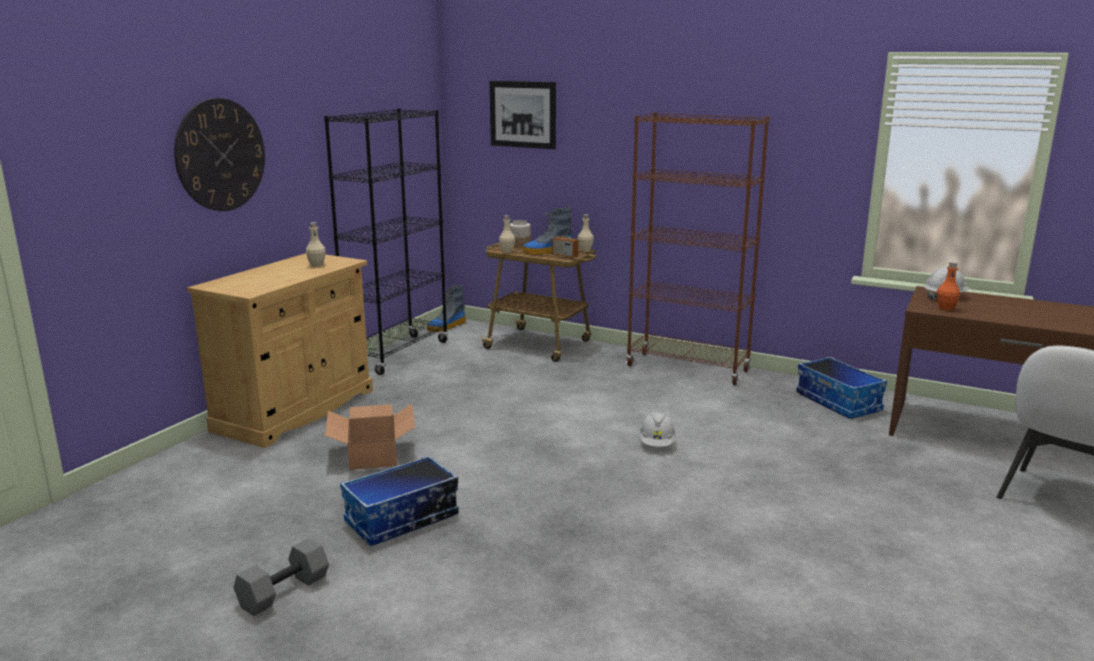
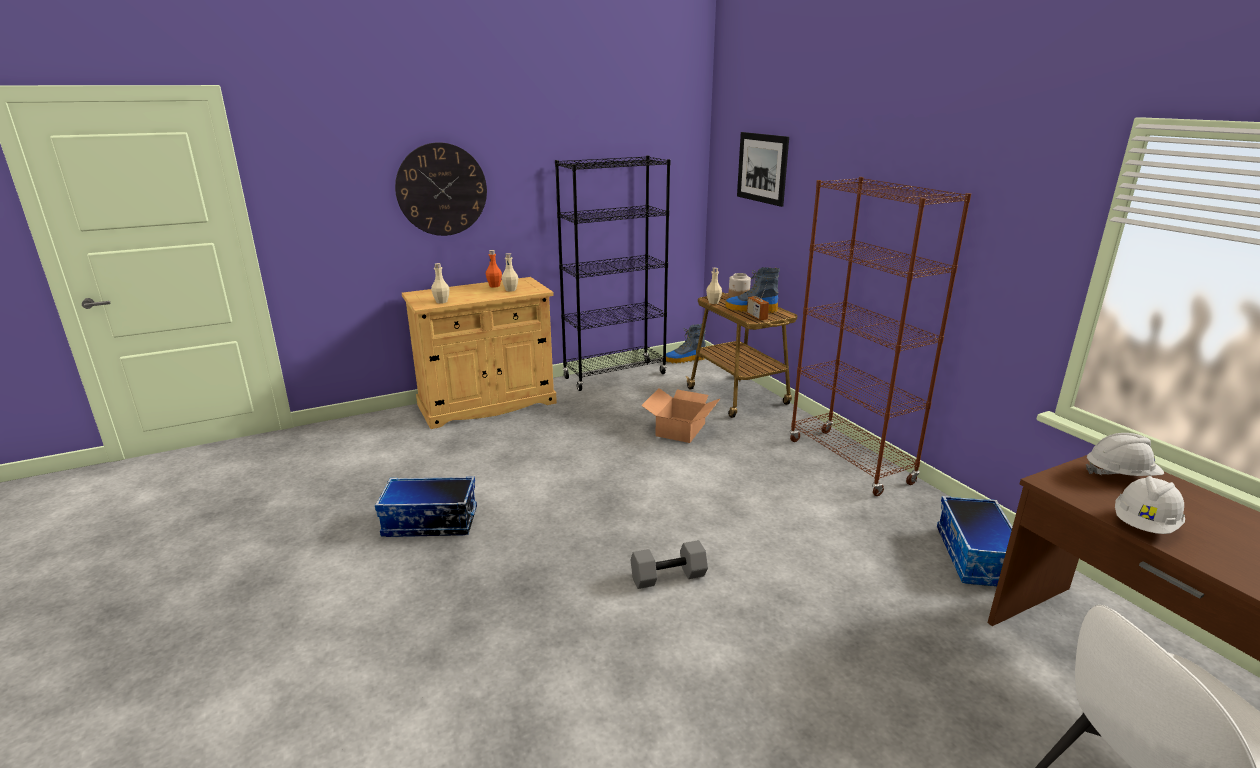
camera: 35 degrees right, 5 degrees up
grey dumbbell [234,538,329,616] -> grey dumbbell moved to [630,540,708,589]
cardboard box [325,404,415,470] -> cardboard box moved to [641,388,721,443]
beige bottle [577,214,594,252] -> beige bottle moved to [431,263,449,304]
white hard hat [639,413,676,447] -> white hard hat moved to [1115,476,1185,534]
orange bottle [937,262,960,311] -> orange bottle moved to [486,250,502,288]

